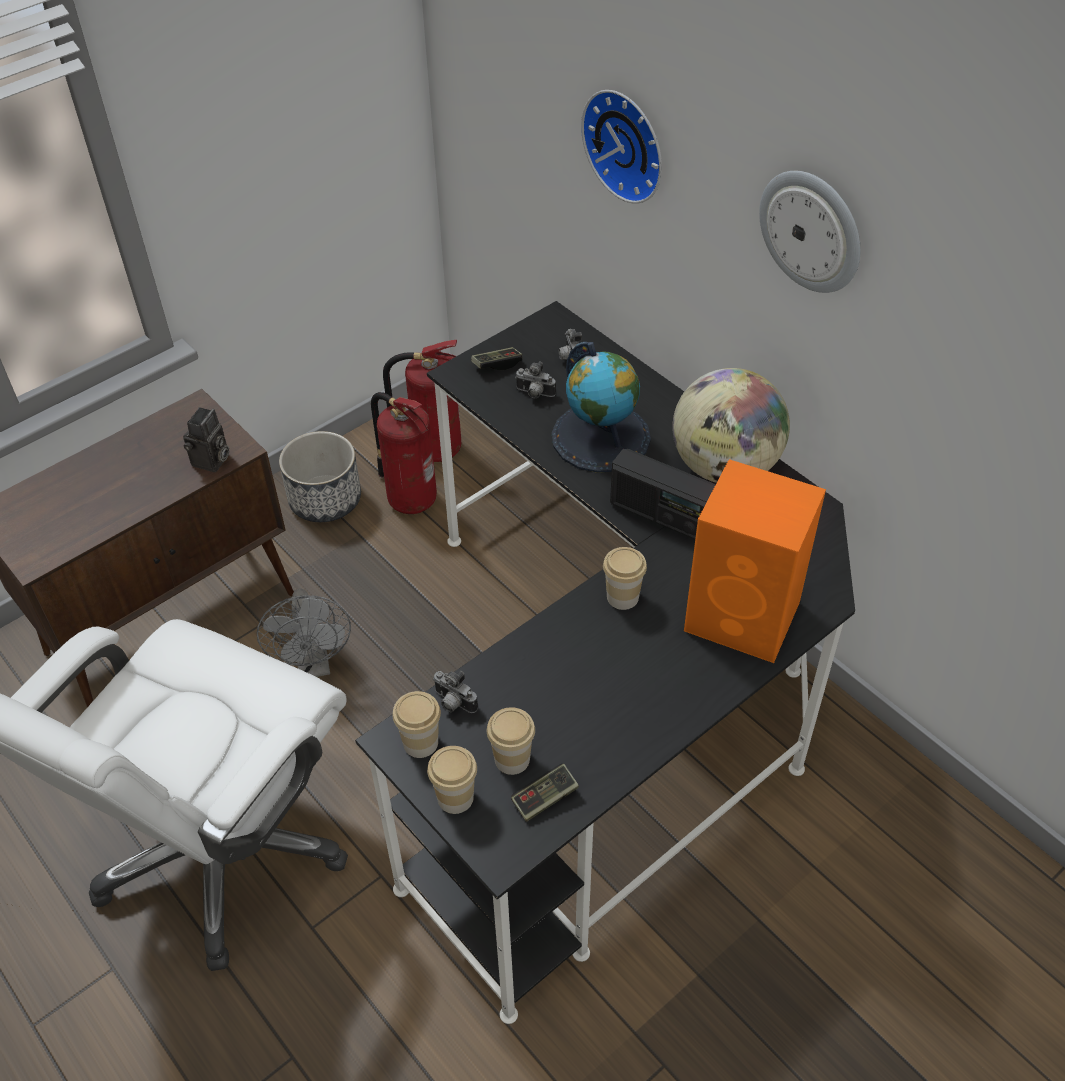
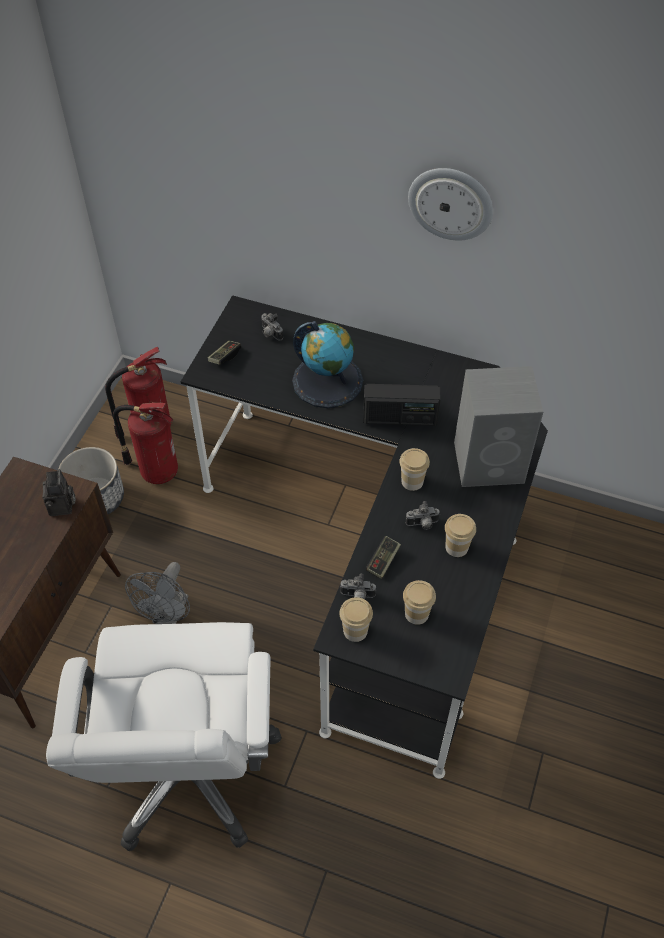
camera: 30 degrees left, 5 degrees up
grey fan [257,588,351,677] -> grey fan turned 60 degrees clockwise [125,562,190,624]
cup [427,746,477,814] -> cup moved to [445,514,476,557]
game controller [511,764,579,822] -> game controller moved to [366,536,401,579]
camera [515,361,556,398] -> camera moved to [405,501,440,530]
wall clock [581,90,662,204] -> none
globe [672,368,790,483] -> none
orange speaker [684,459,826,663] -> grey speaker [454,366,543,487]

